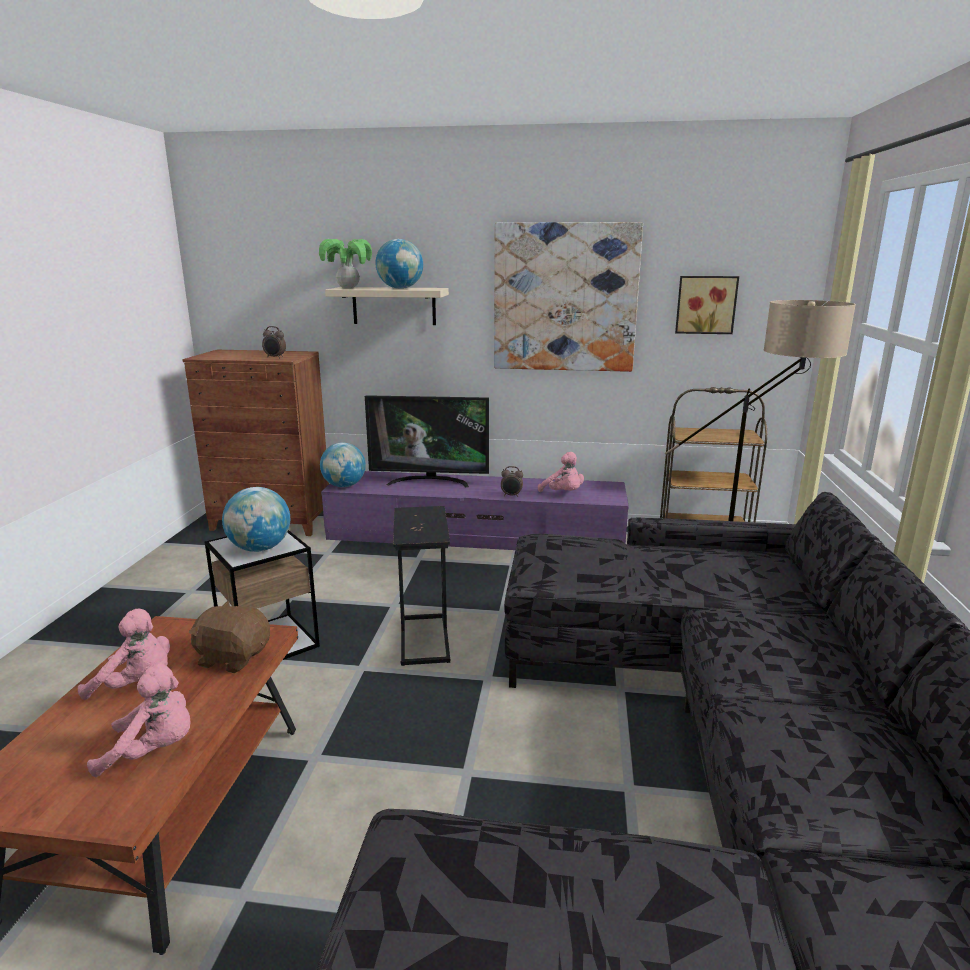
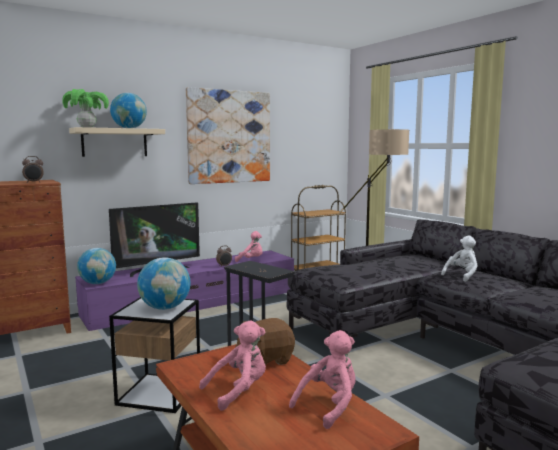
camera: 40 degrees left, 10 degrees down
picture [675,276,739,334] -> none
none -> white plush toy [441,235,478,282]

